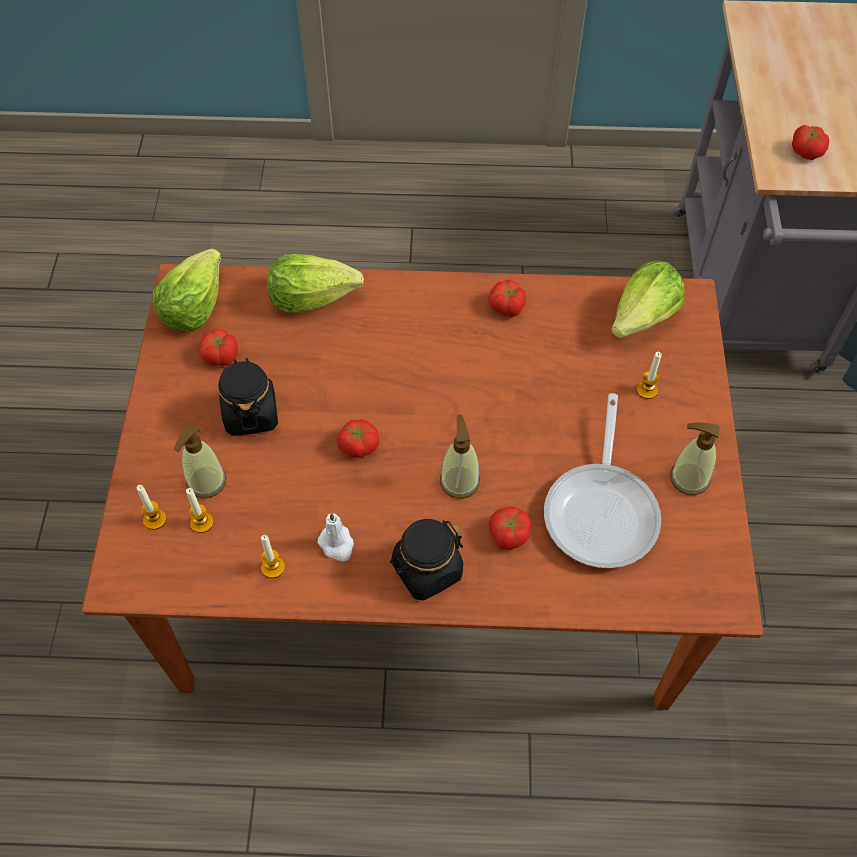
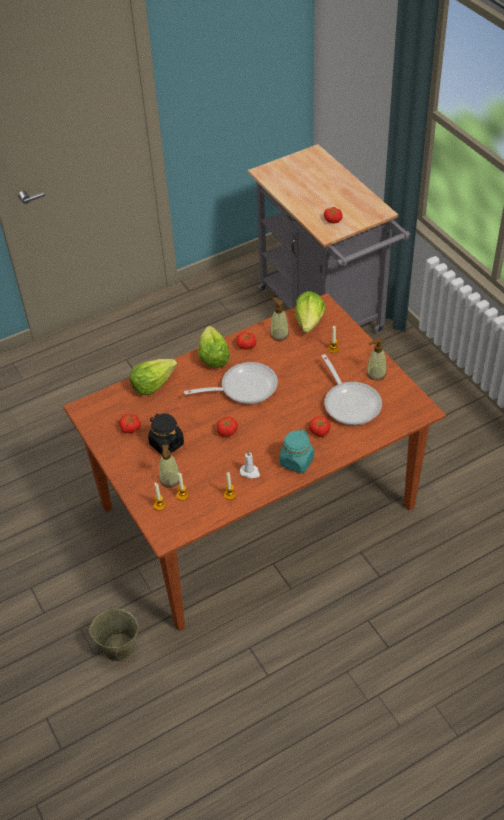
camera: 30 degrees left, 10 degrees down
lettuce [152,249,221,332] -> lettuce moved to [198,326,230,368]
black jar [390,519,463,601] -> turquoise jar [279,429,314,473]
soap dispenser [440,414,480,499] -> soap dispenser moved to [270,297,289,341]
none -> beige bucket [89,607,139,661]
none -> frying pan [184,362,278,404]

